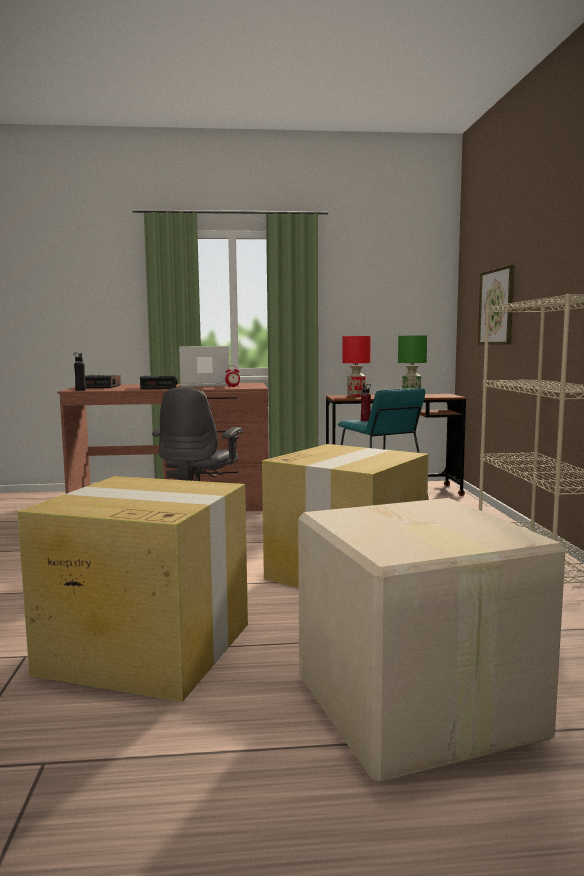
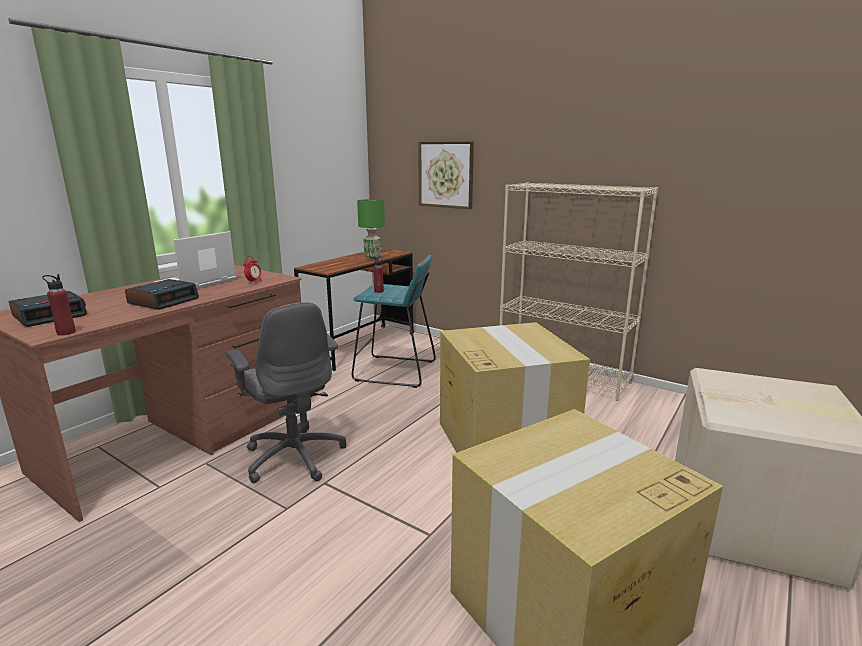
camera: 50 degrees left, 10 degrees up
black bottle [74,353,86,391] -> red bottle [42,274,76,336]
red table lamp [342,336,371,397] -> none

